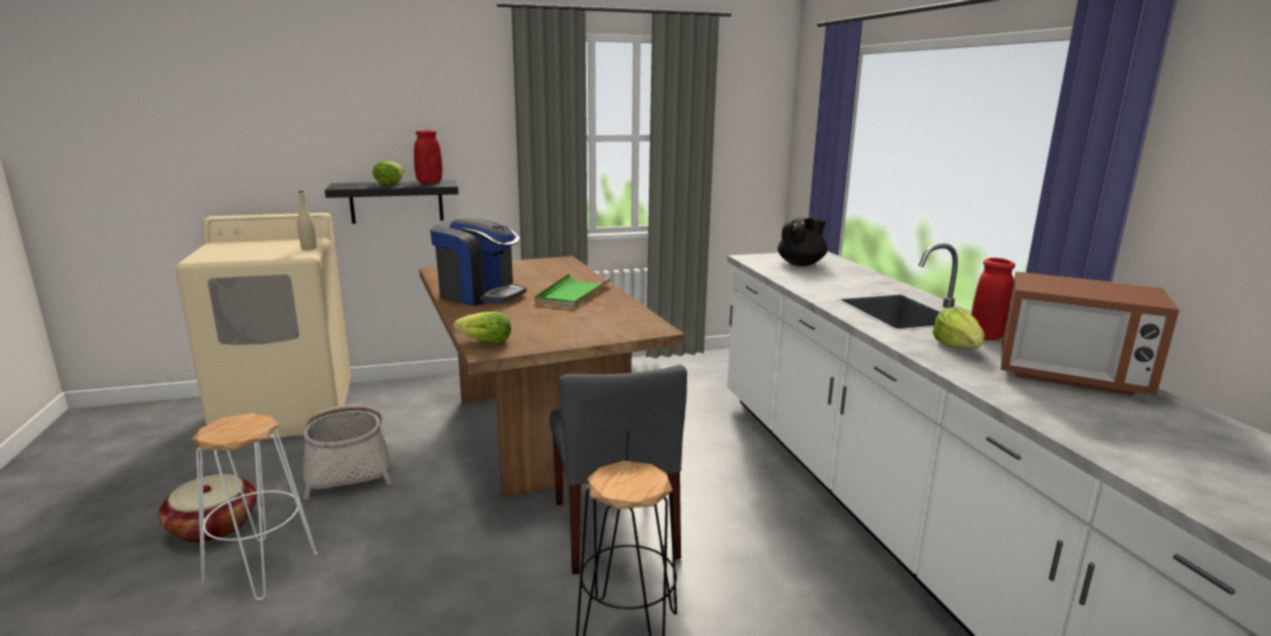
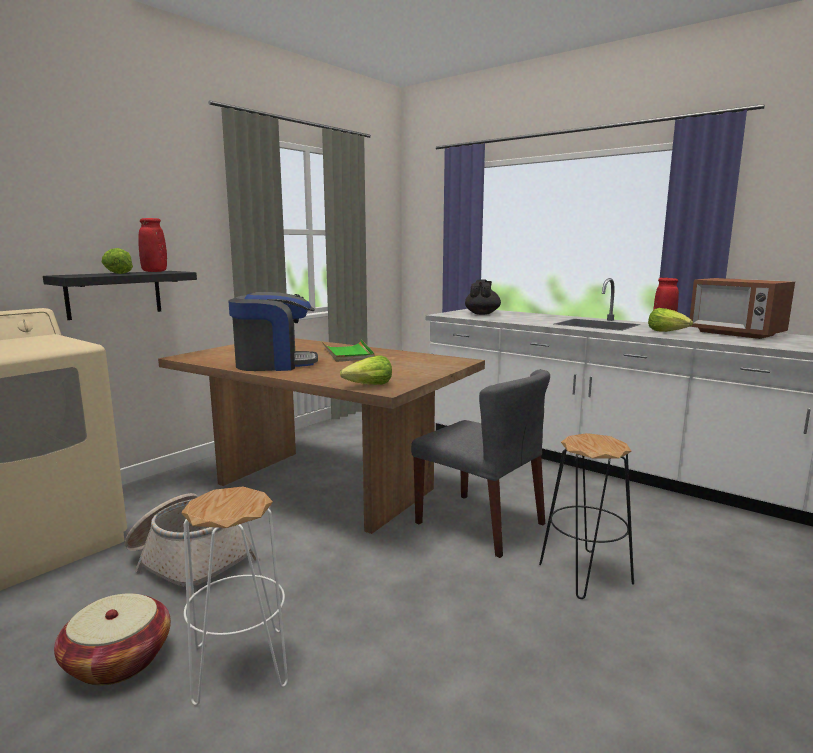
camera: 35 degrees left, 5 degrees down
beige bottle [297,191,316,250] -> none
microwave [1001,272,1179,396] -> microwave turned 60 degrees clockwise [690,278,795,339]

